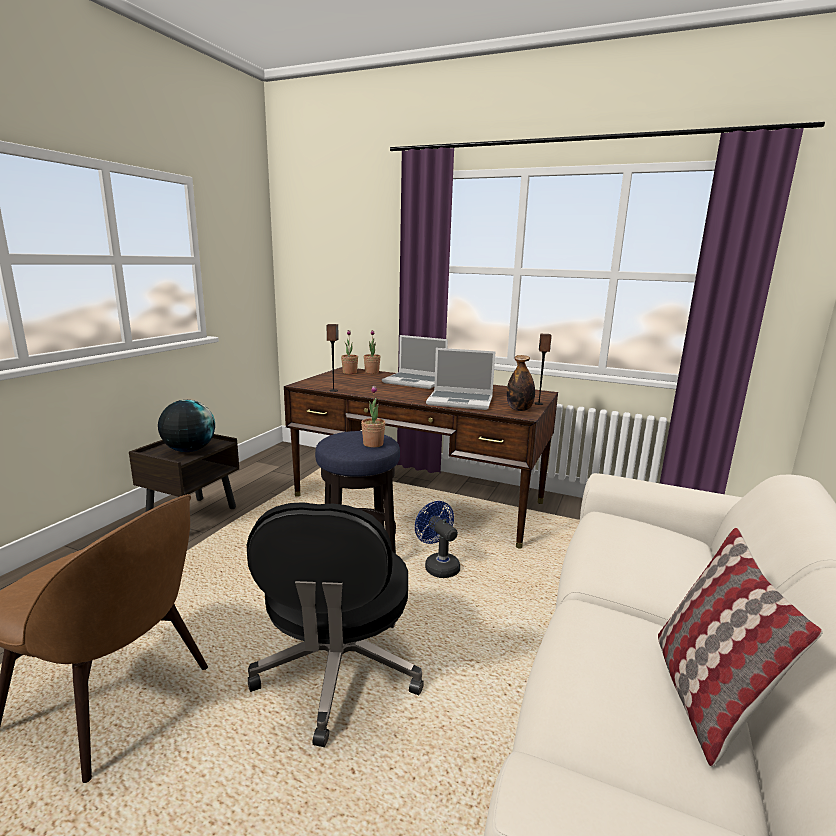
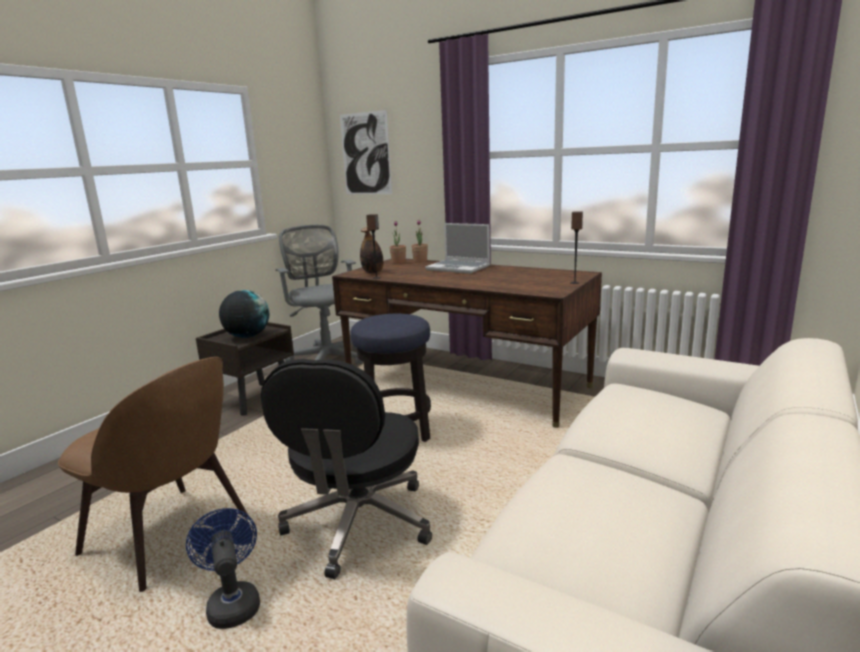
camera: 10 degrees right, 0 degrees up
potted plant [361,386,386,447] -> none
blue fan [415,501,460,578] -> blue fan moved to [186,508,260,629]
laptop [426,348,496,410] -> none
bottle [507,355,535,411] -> bottle moved to [360,227,384,274]
pillow [658,528,823,767] -> none
none -> grey office chair [275,225,363,365]
none -> picture [340,110,392,194]

